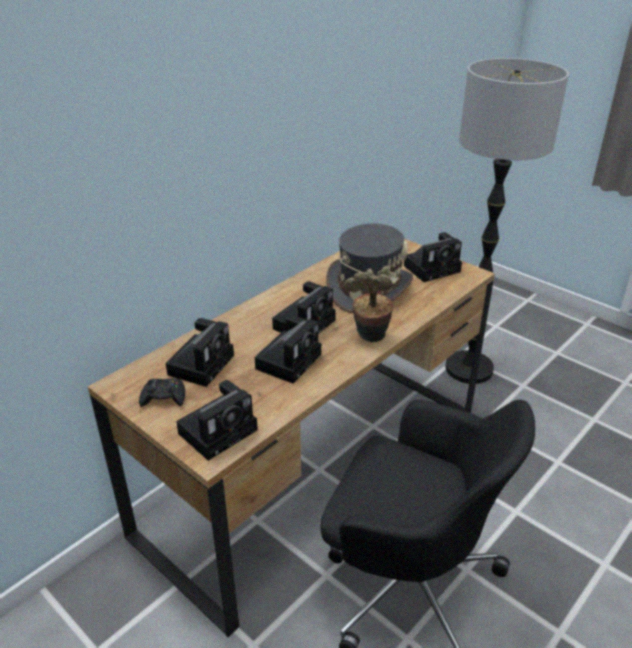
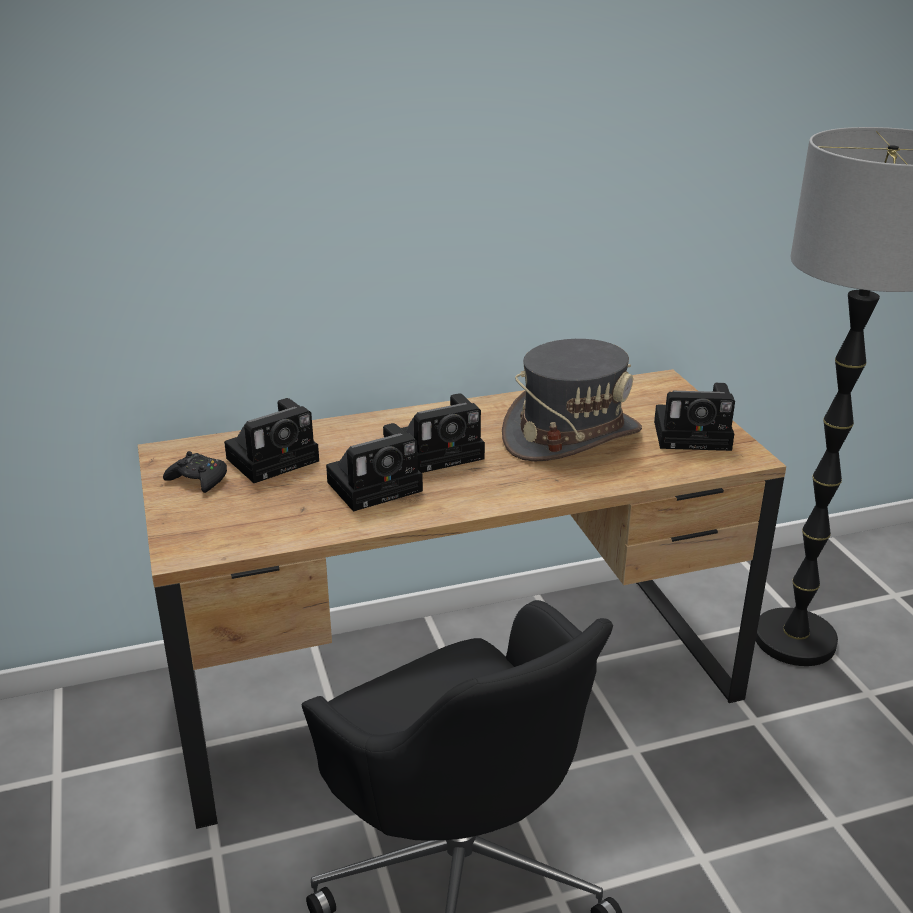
camera: 30 degrees right, 5 degrees down
camera [176,380,258,461] -> none
potted plant [344,266,401,342] -> none

